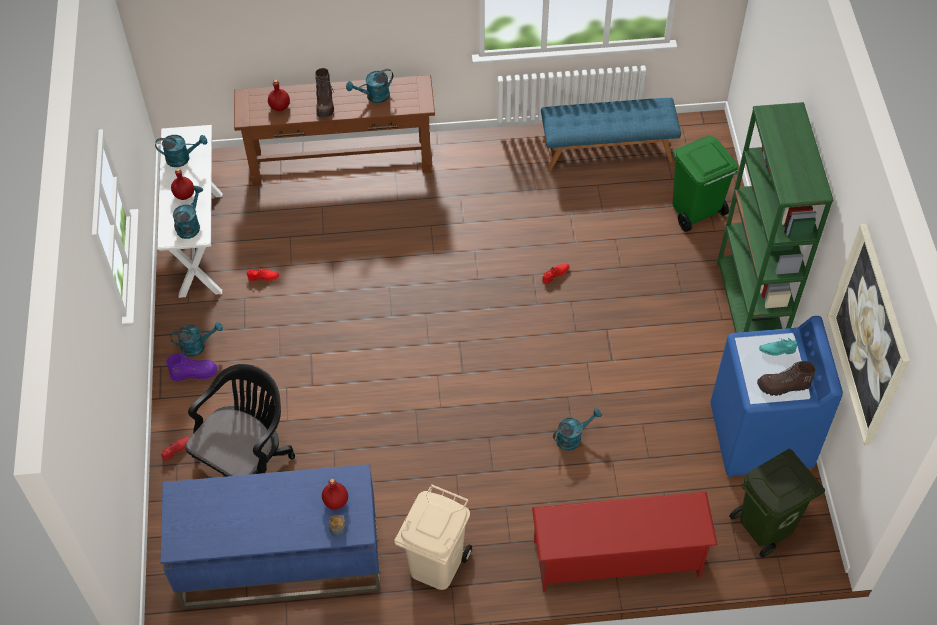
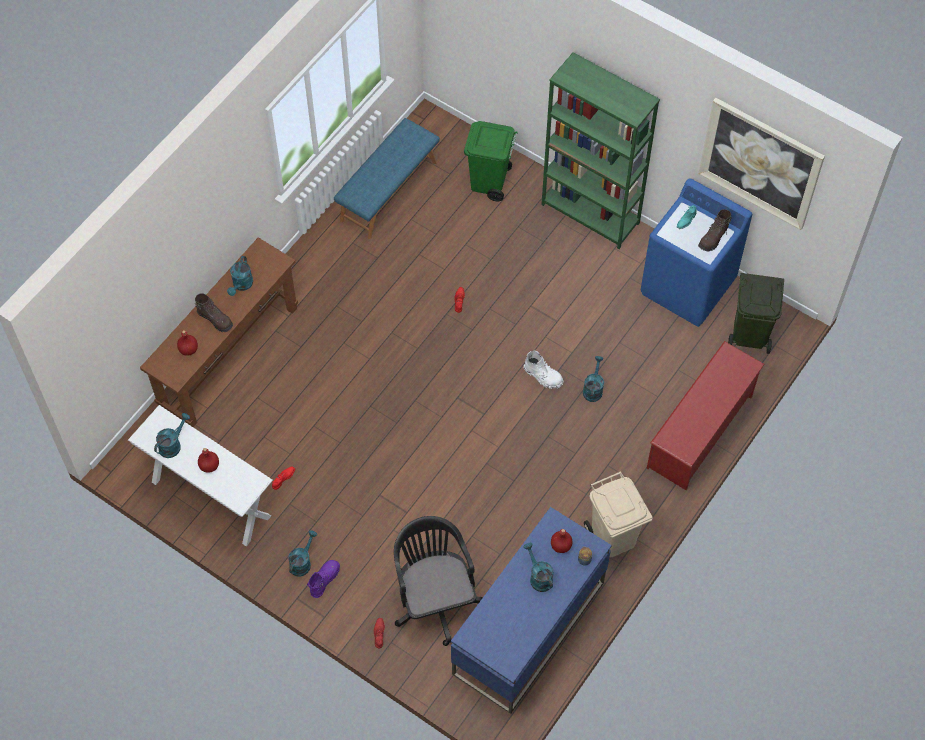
camera: 50 degrees left, 5 degrees up
turquoise watering can [173,186,203,239] -> turquoise watering can moved to [524,543,554,592]
none -> white boot [524,351,564,389]

